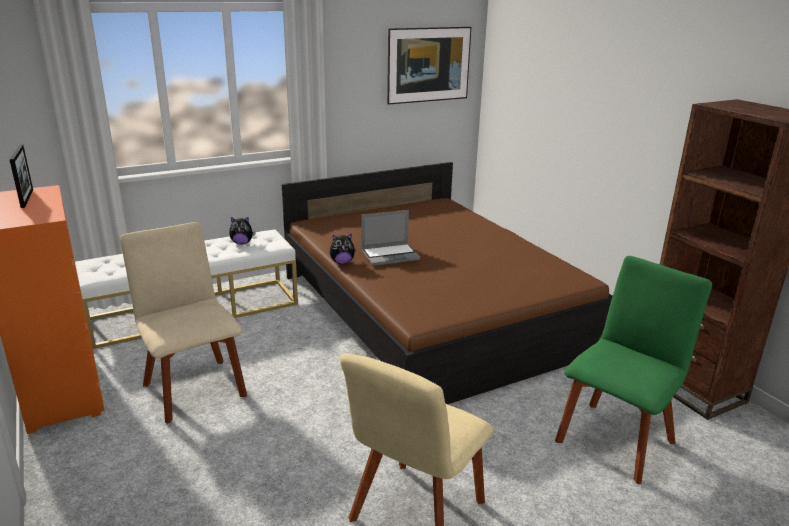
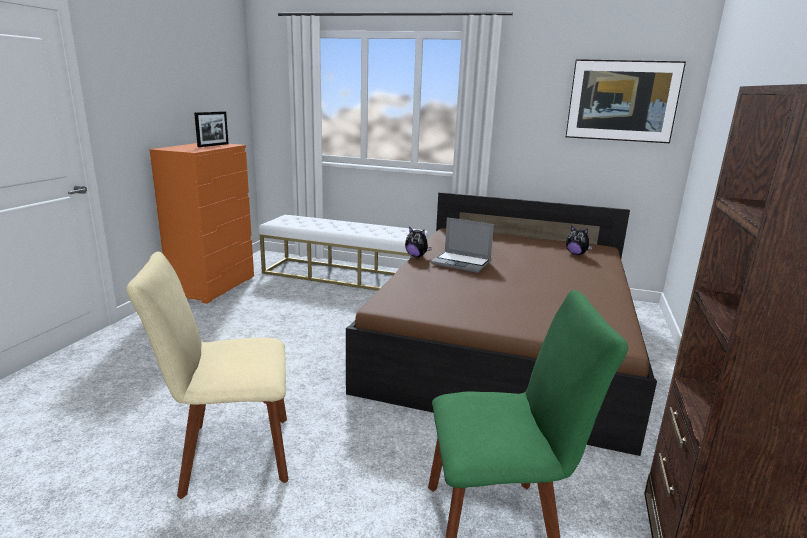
camera: 45 degrees right, 5 degrees down
beige chair [120,222,247,424] -> none
plush toy [229,217,256,245] -> plush toy moved to [566,226,593,255]

